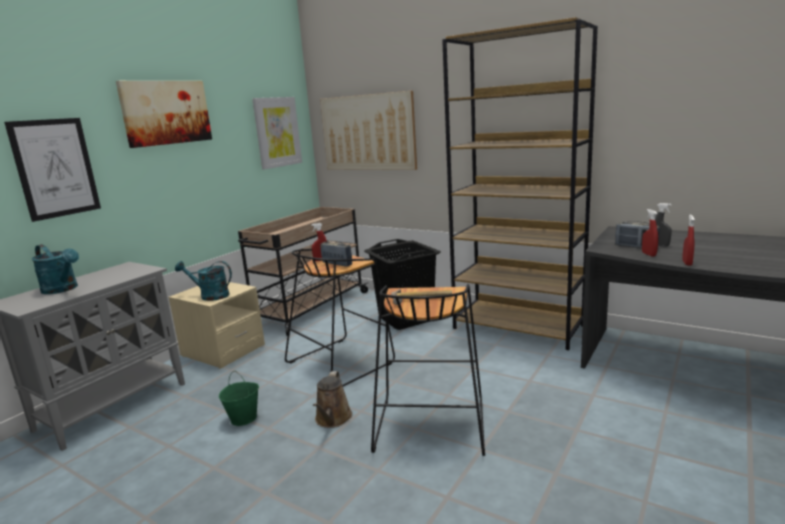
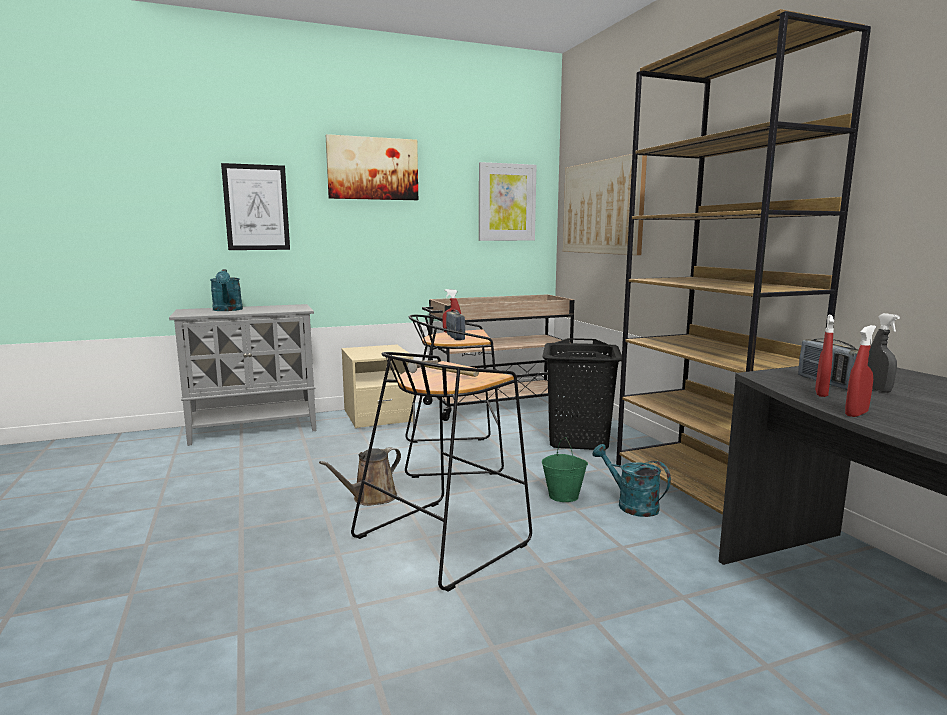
camera: 35 degrees right, 5 degrees down
turquoise watering can [175,261,232,301] -> turquoise watering can moved to [592,444,671,517]
green bucket [219,371,259,426] -> green bucket moved to [542,437,588,502]

